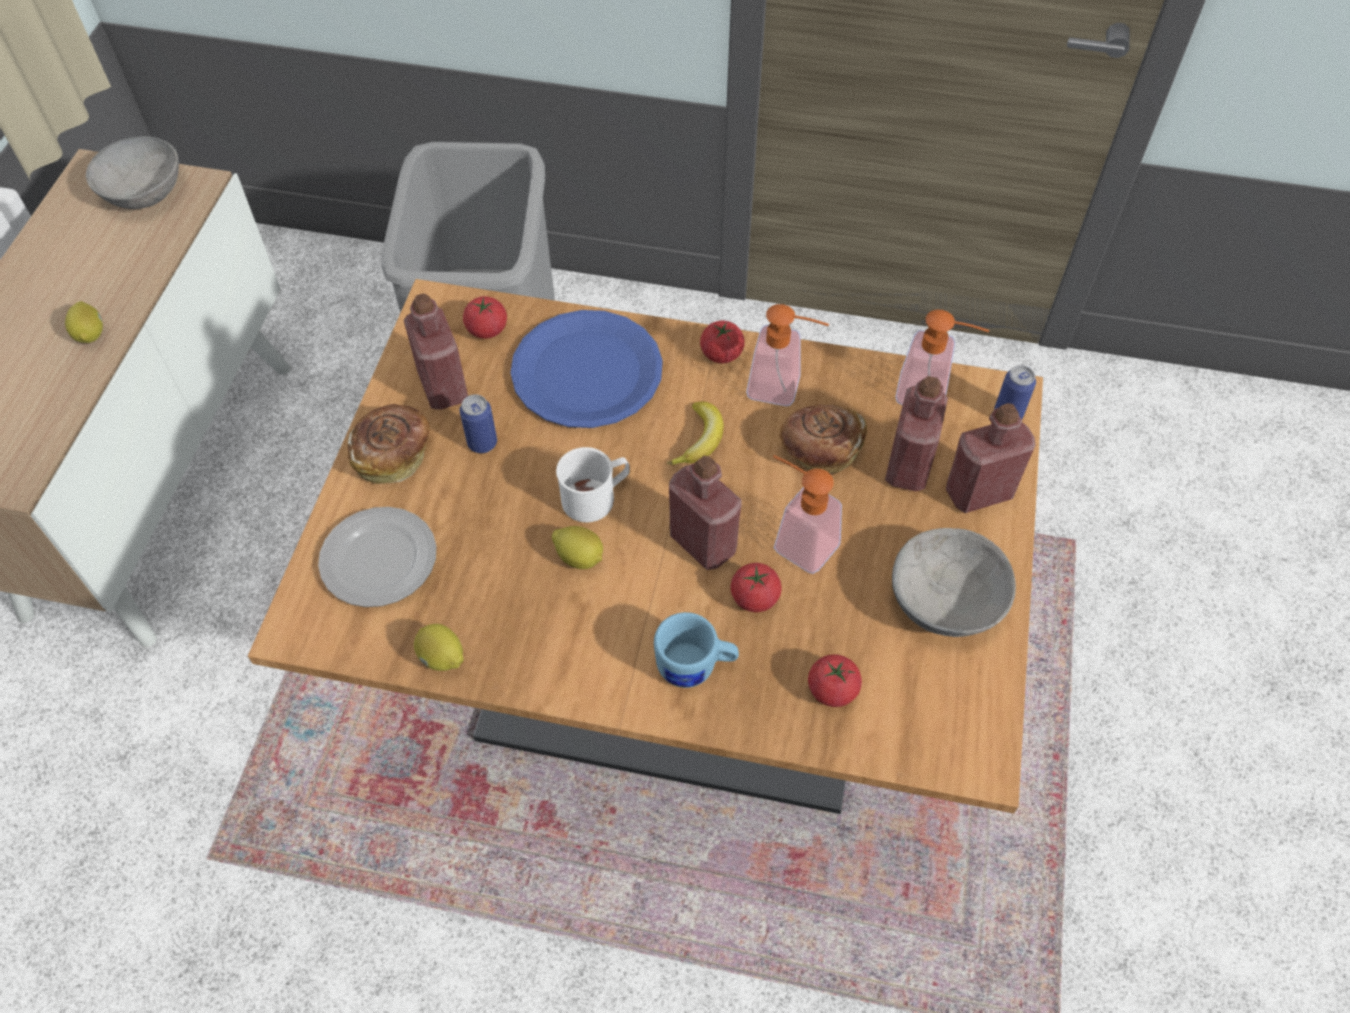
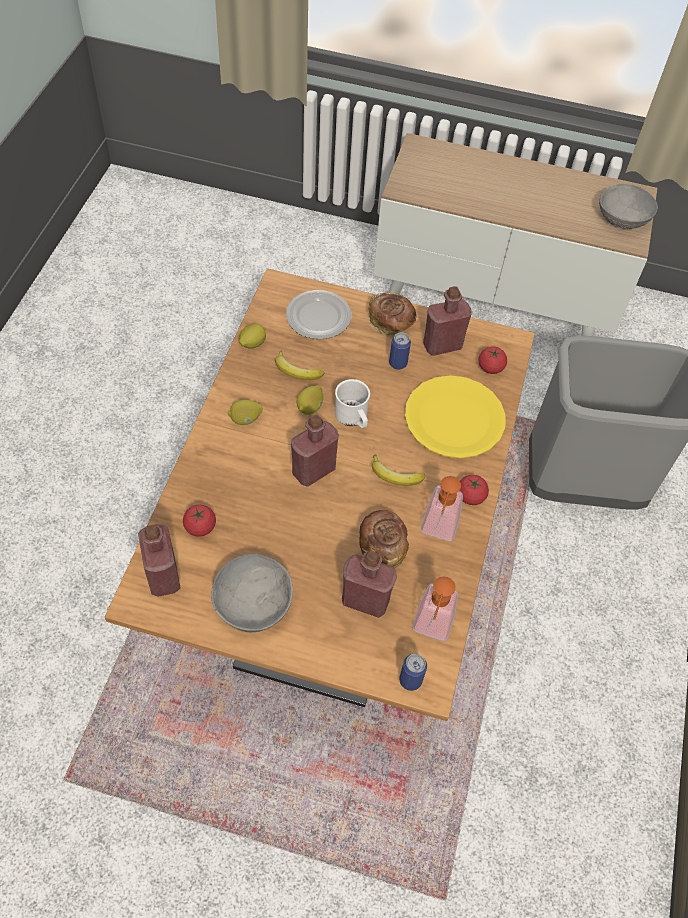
camera: 90 degrees right, 0 degrees up
lemon [65,301,103,343] -> lemon moved to [228,400,262,425]
blue plate [510,310,663,428] -> yellow plate [405,375,506,458]
blue mug [654,612,739,688] -> none
tomato [731,563,781,612] -> none
soap dispenser [773,455,842,574] -> none
red bottle [946,403,1036,513] -> red bottle moved to [138,524,180,597]
none -> banana [275,351,324,380]

